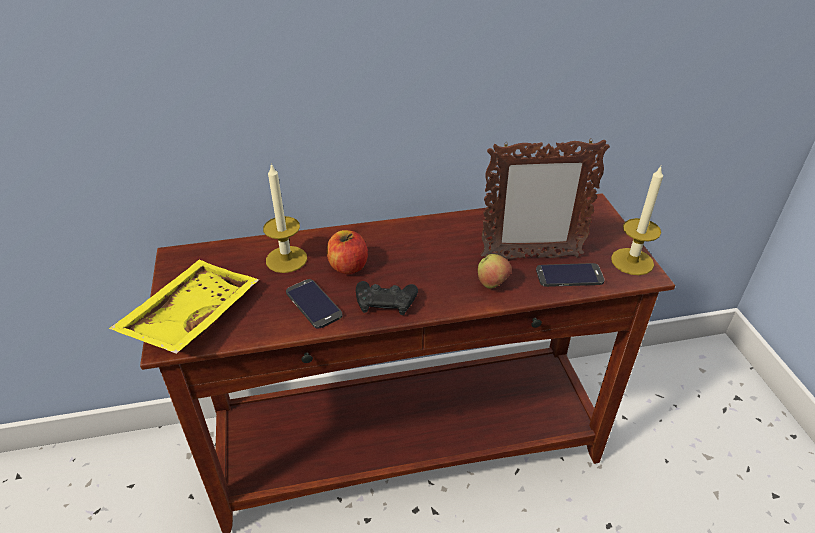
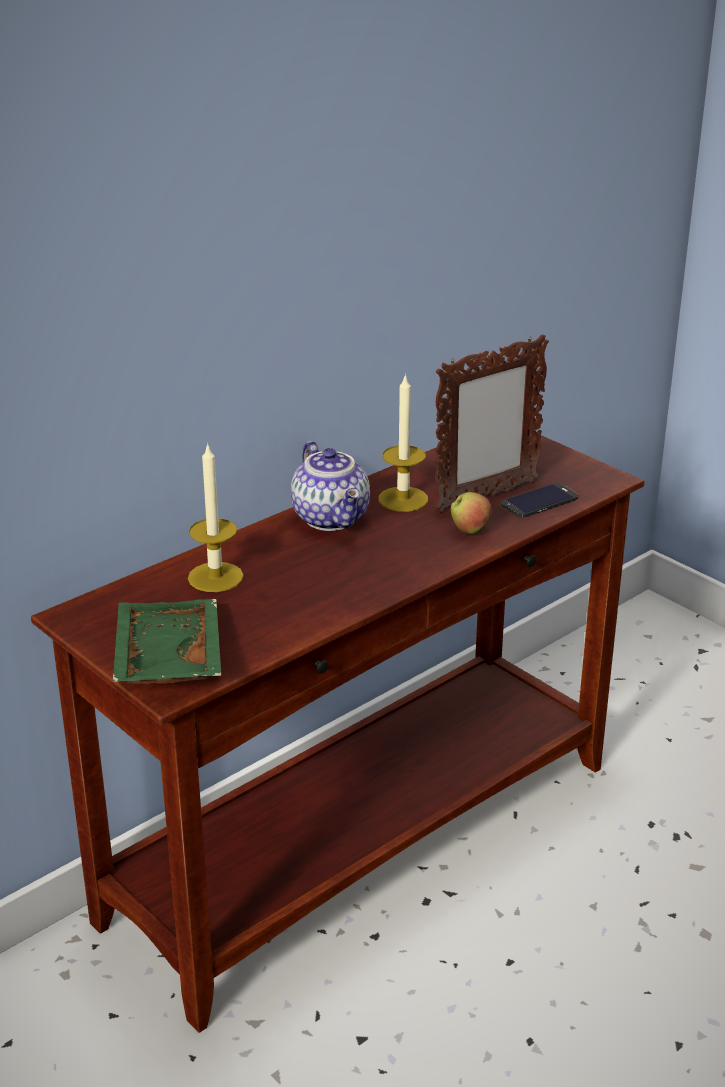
camera: 30 degrees left, 10 degrees down
yellow tray [109,260,259,354] -> green tray [112,599,221,684]
phone [286,279,343,329] -> none
apple [327,230,368,274] -> none
black game controller [356,281,418,315] -> none
candle [611,167,663,275] -> candle moved to [378,373,428,512]
none -> teapot [291,441,370,531]

